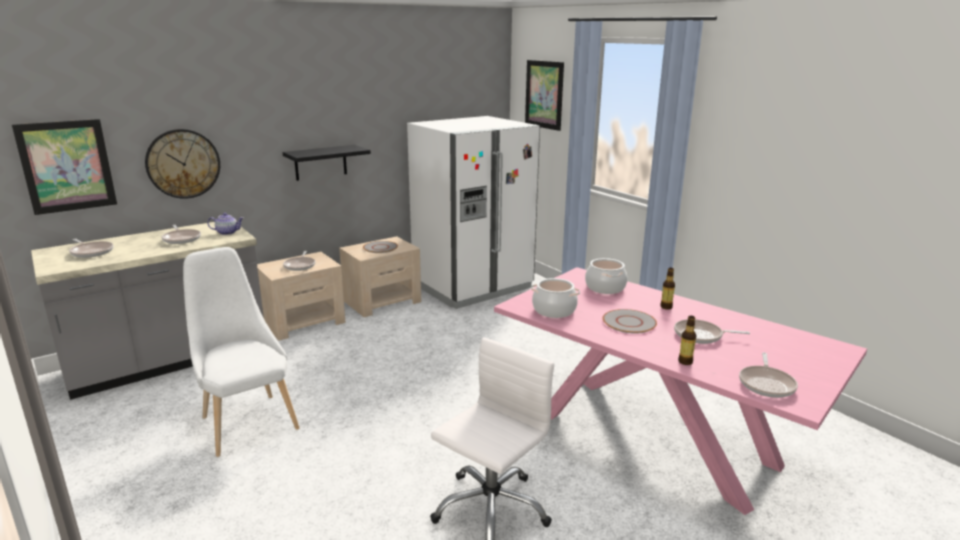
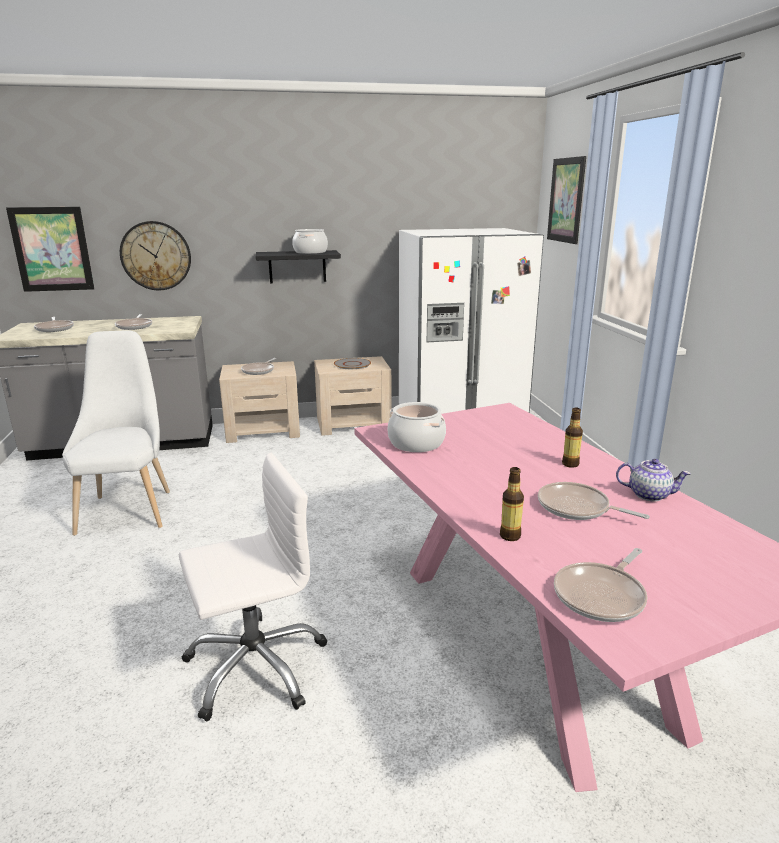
camera: 25 degrees right, 0 degrees up
teapot [207,213,243,235] -> teapot moved to [616,459,691,501]
cooking pot [585,258,627,294] -> cooking pot moved to [292,229,328,254]
grey plate [603,309,657,334] -> none

